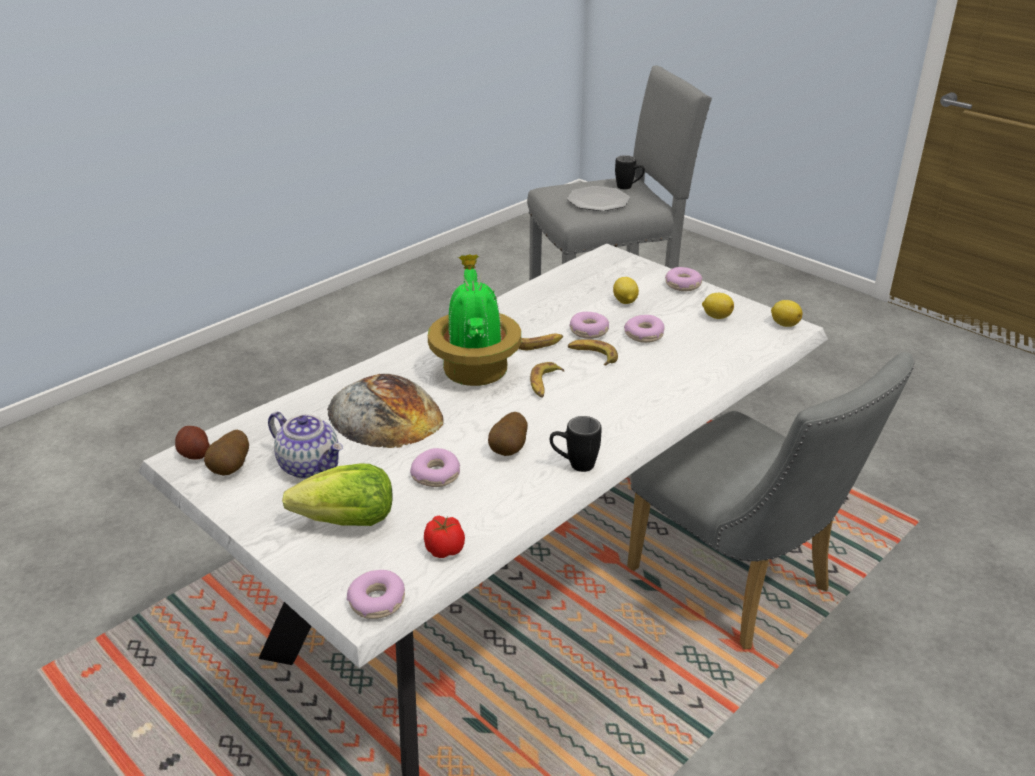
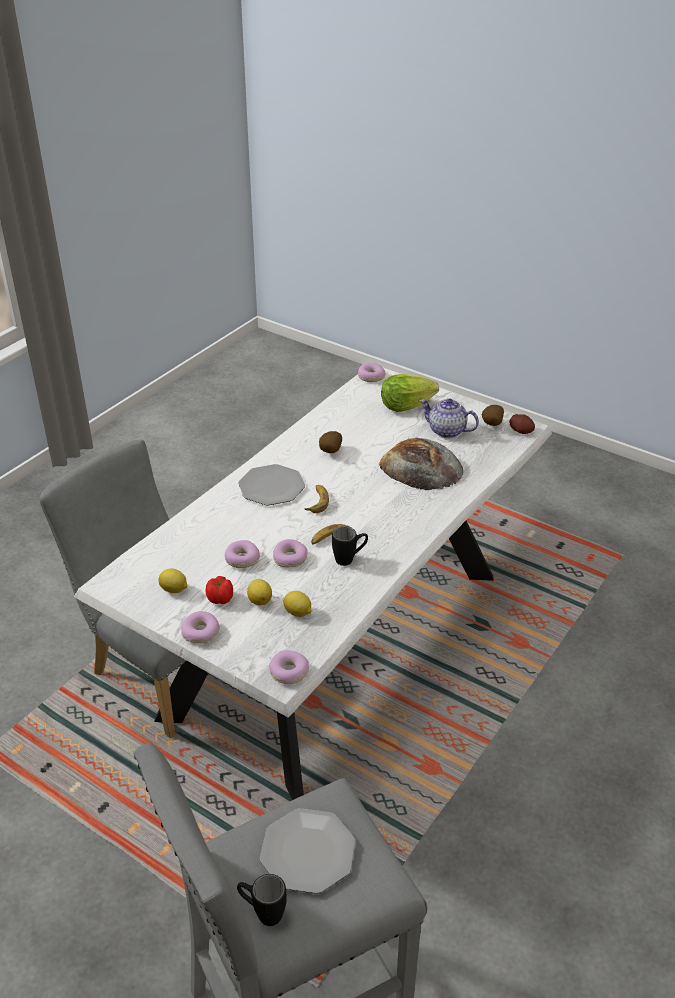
camera: 170 degrees right, 5 degrees up
donut [410,448,460,487] -> donut moved to [269,650,309,684]
tomato [424,516,465,558] -> tomato moved to [206,576,233,604]
potted plant [428,254,521,386] -> none
black mug [550,416,602,472] -> black mug moved to [332,526,368,566]
banana [568,339,618,365] -> none
lemon [771,300,802,327] -> lemon moved to [284,591,311,617]
none -> plate [238,464,305,506]

